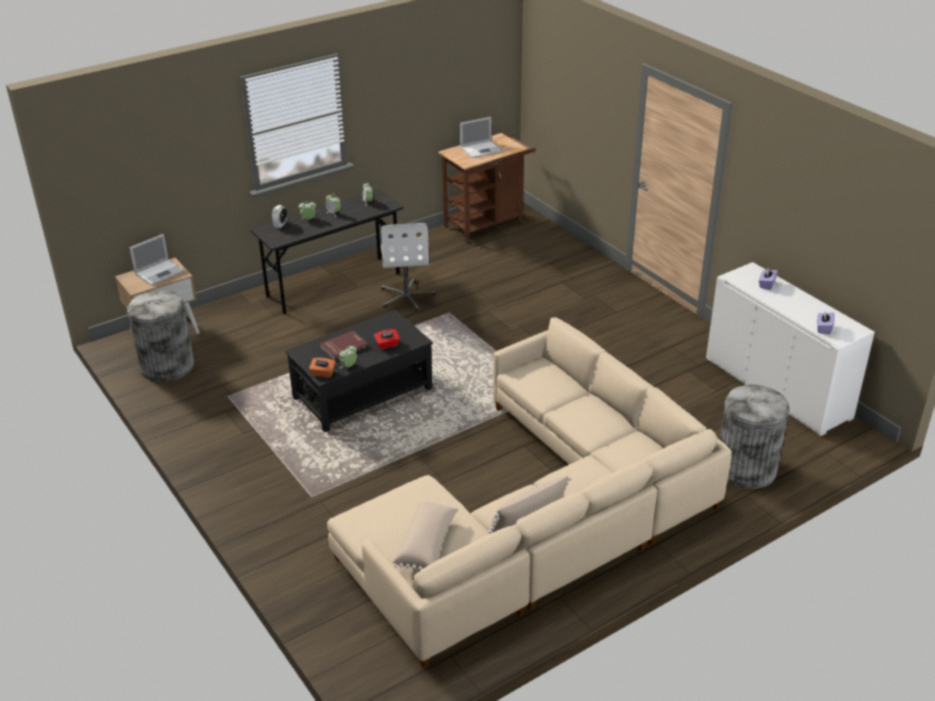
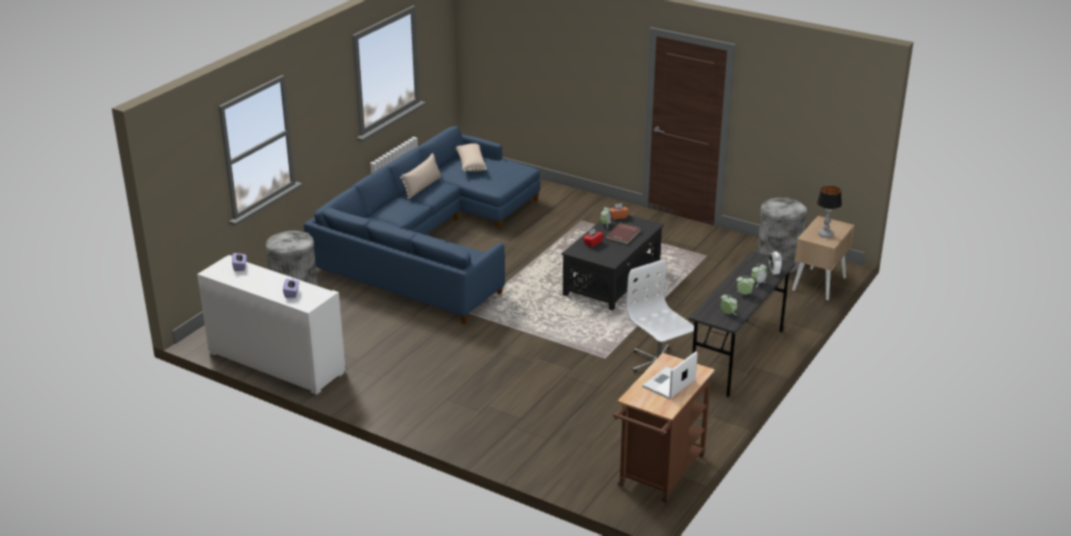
camera: 155 degrees right, 5 degrees down
laptop [129,234,184,285] -> table lamp [817,186,842,238]
beige sofa [327,317,732,669] -> blue sofa [304,126,540,324]

